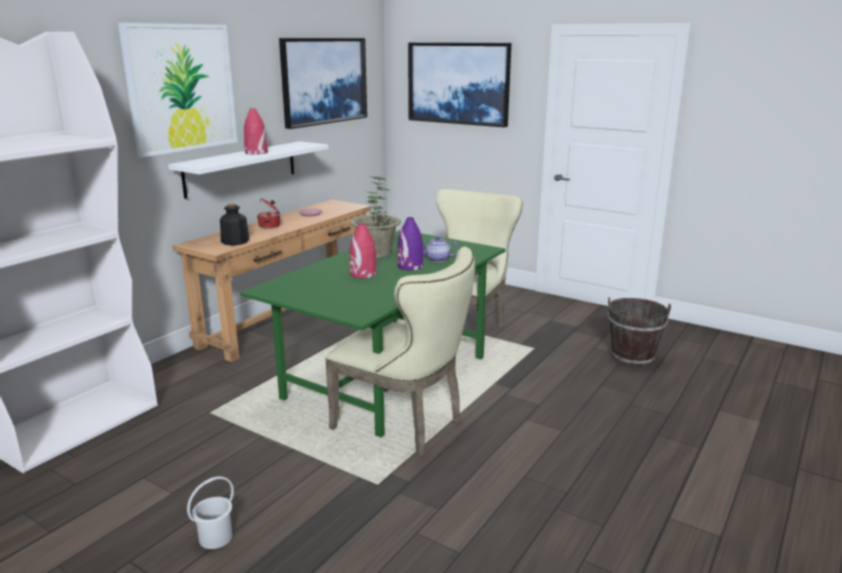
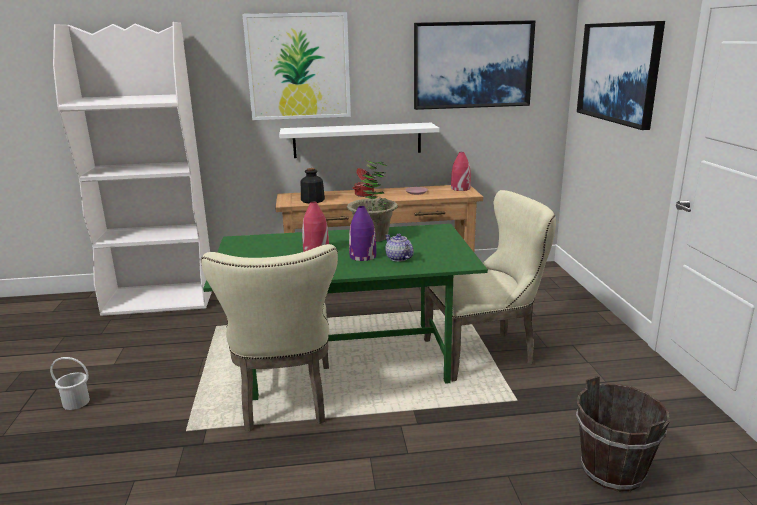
camera: 50 degrees right, 0 degrees up
red vase [244,108,268,155] -> red vase moved to [451,152,471,191]

